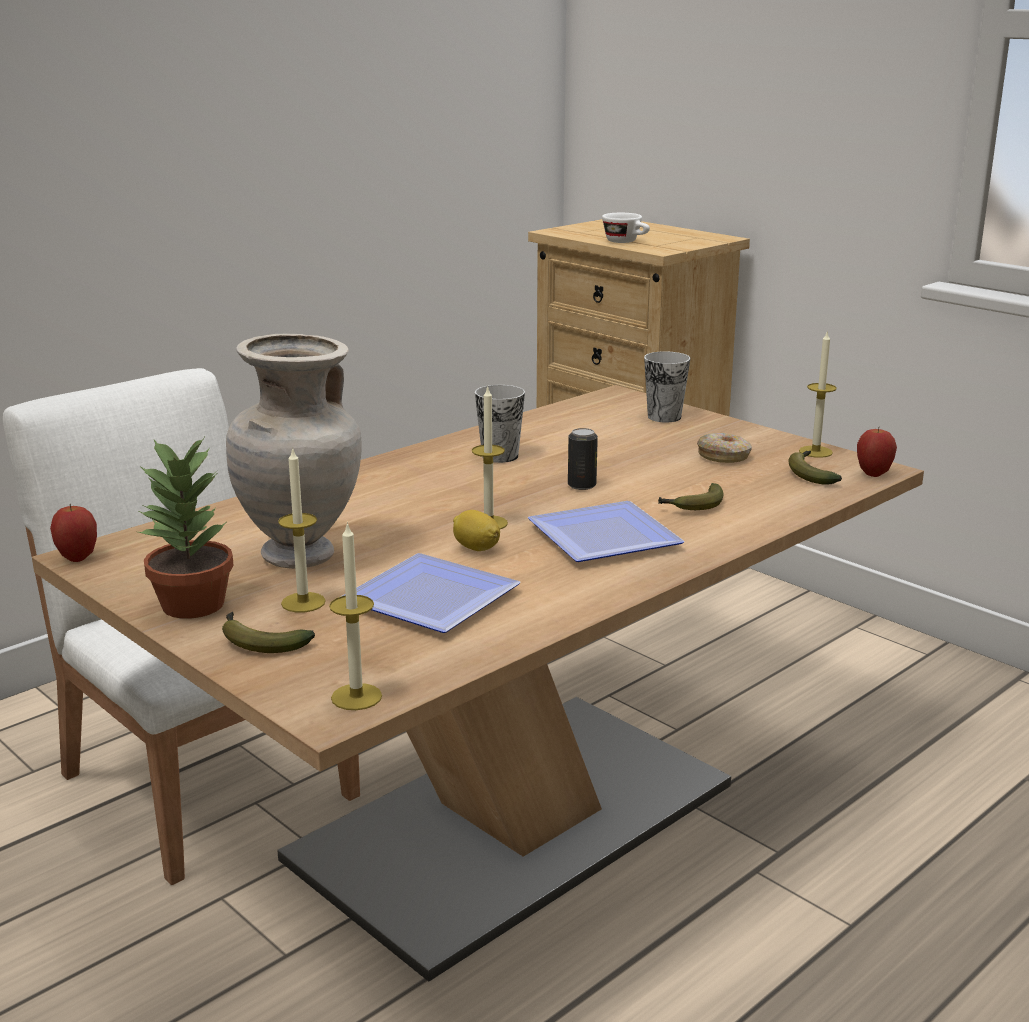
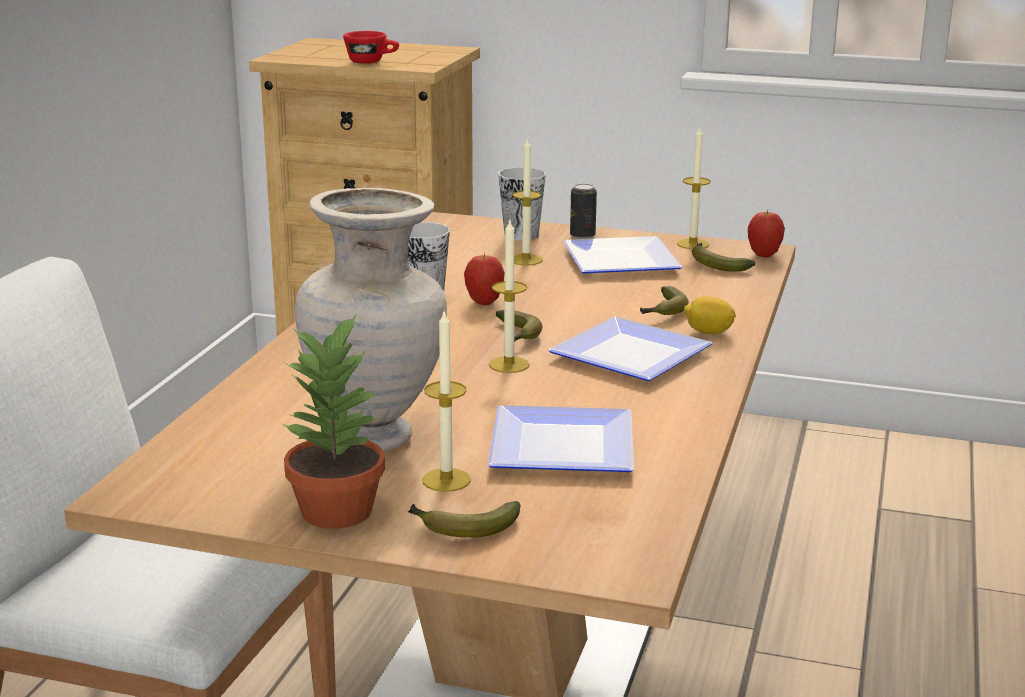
camera: 30 degrees left, 0 degrees up
apple [50,504,97,562] -> apple moved to [464,252,505,305]
candle [329,522,382,710] -> candle moved to [513,137,543,265]
lemon [453,510,500,551] -> lemon moved to [684,296,736,334]
can [568,428,598,490] -> can moved to [570,184,597,239]
white cup [602,213,650,243] -> red cup [343,31,399,64]
donut [697,433,752,463] -> plate [563,236,682,273]
none -> banana [496,310,543,342]

